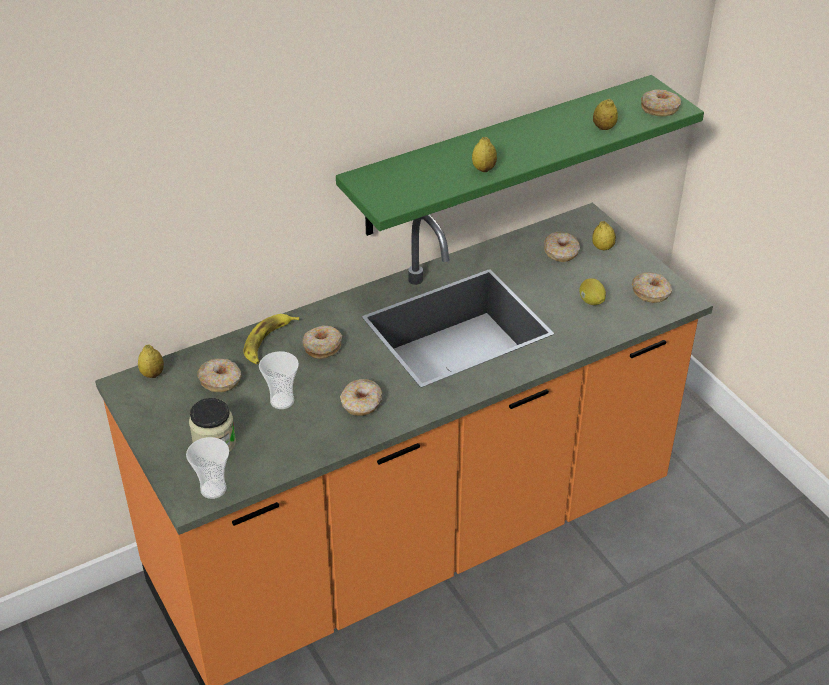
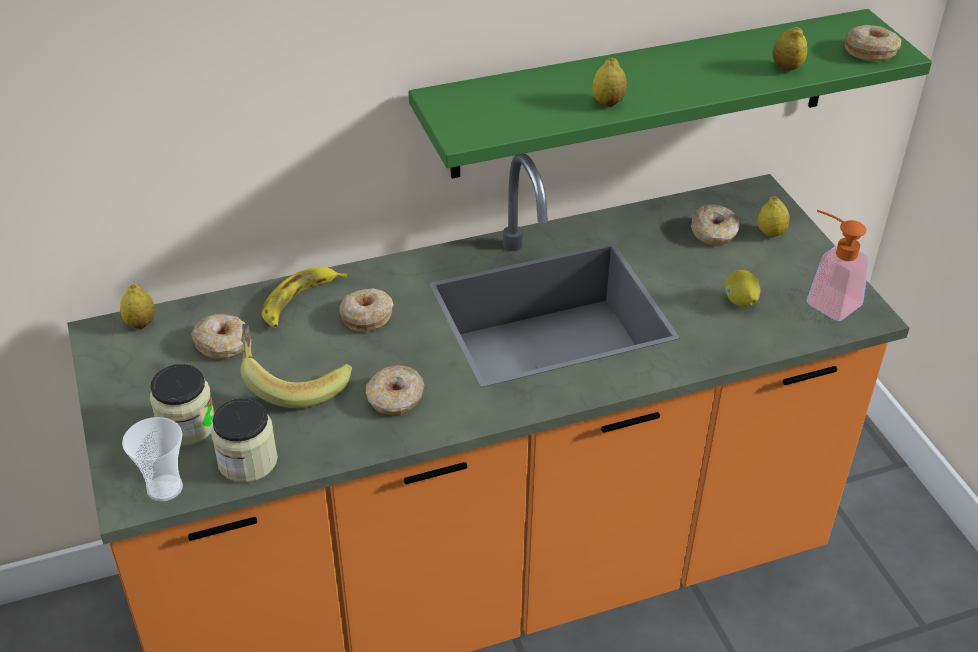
camera: 10 degrees right, 0 degrees up
cup [259,351,299,409] -> banana [241,324,352,408]
donut [632,272,672,303] -> soap dispenser [807,210,870,321]
none -> jar [211,398,278,482]

